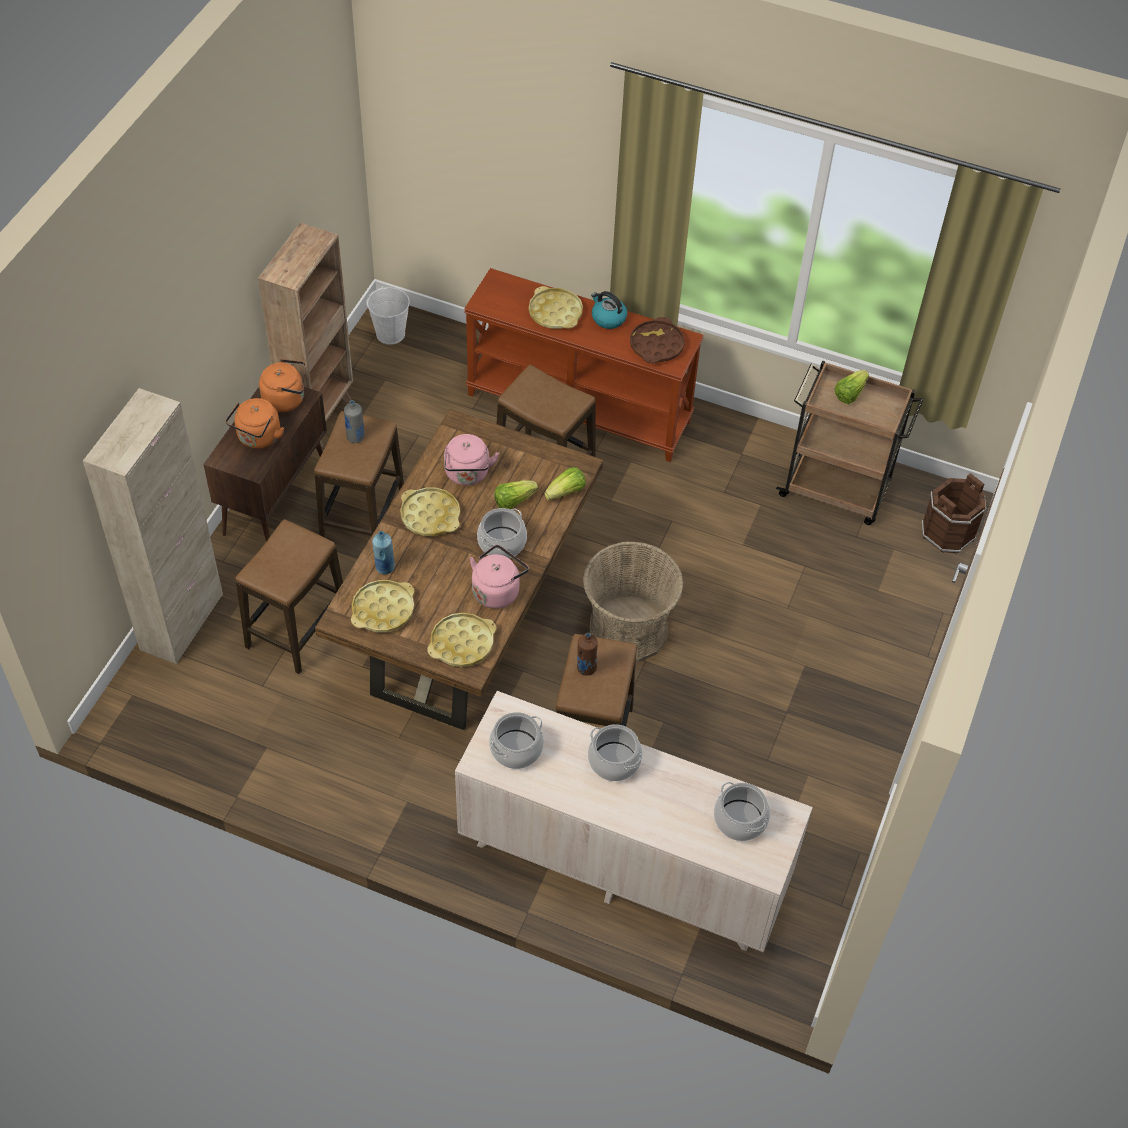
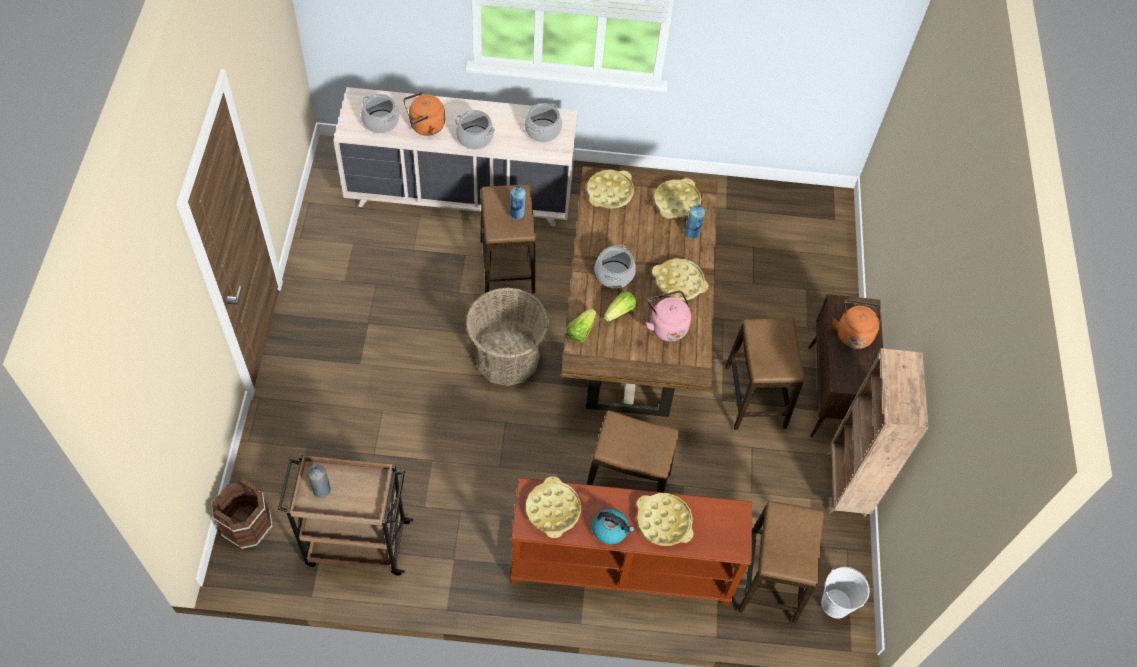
camera: 160 degrees right, 5 degrees up
beige cabinet [83,388,223,664] -> none
stool [235,519,343,674] -> stool moved to [738,501,824,624]
orange kettle [259,359,306,412] -> orange kettle moved to [403,92,445,136]
grey bottle [344,400,365,443] -> grey bottle moved to [307,464,331,498]
pink kettle [469,545,529,609] -> none
brown bottle [577,633,598,676] -> blue bottle [510,185,526,219]
brown tray [630,317,685,364] -> yellow tray [526,476,581,538]
lettuce [834,370,869,404] -> none

